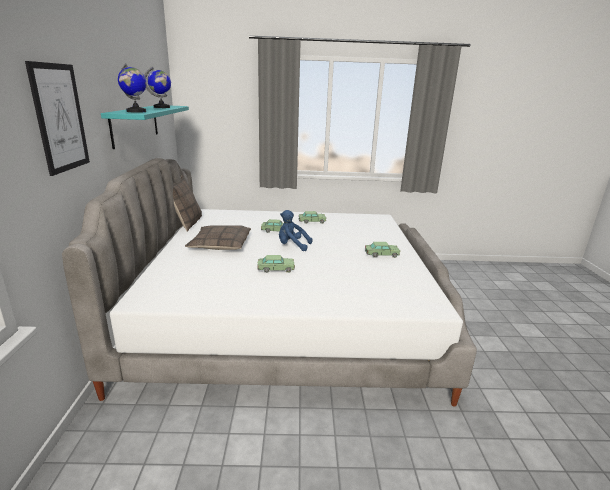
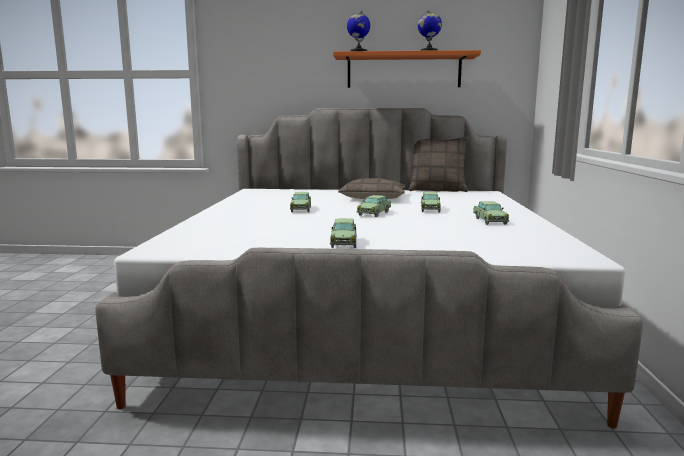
camera: 95 degrees right, 10 degrees down
picture [25,61,90,176] -> none
turquoise shelf [101,106,189,149] -> orange shelf [333,50,481,88]
blue plush toy [279,210,312,251] -> toy car [357,195,391,217]

